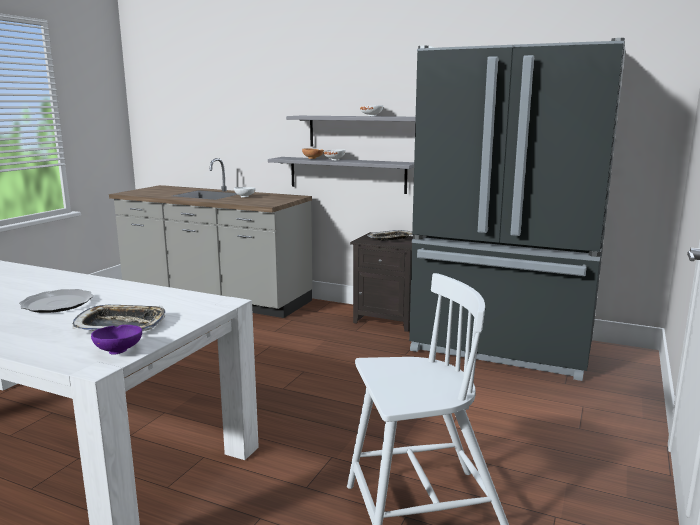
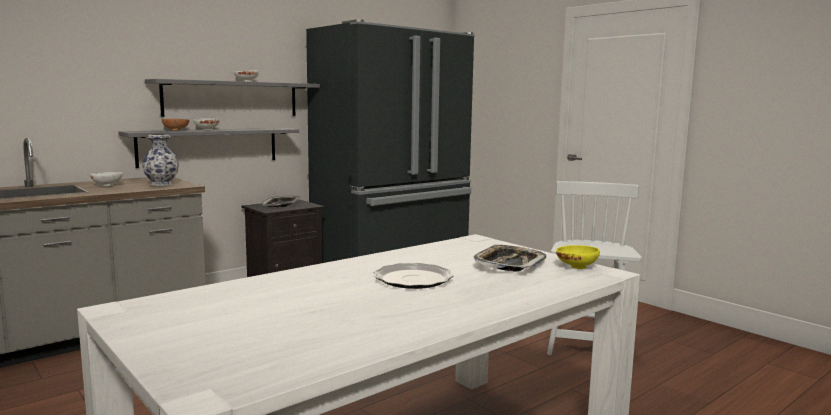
camera: 65 degrees left, 5 degrees down
purple bowl [91,325,142,355] -> yellow bowl [556,245,600,269]
none -> vase [142,134,179,186]

